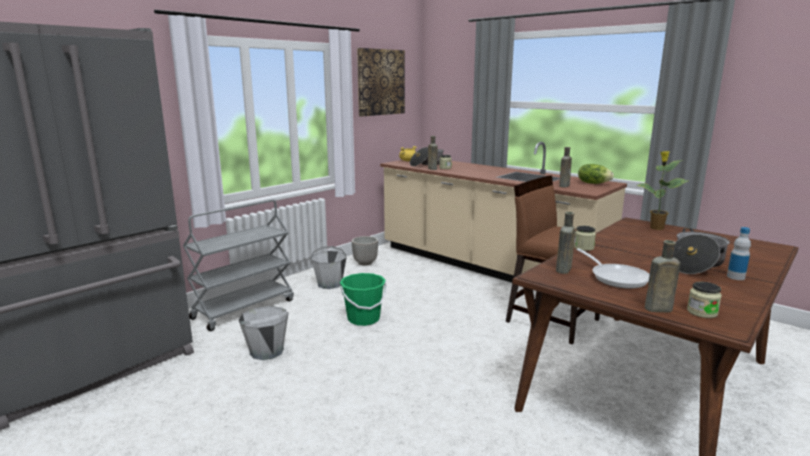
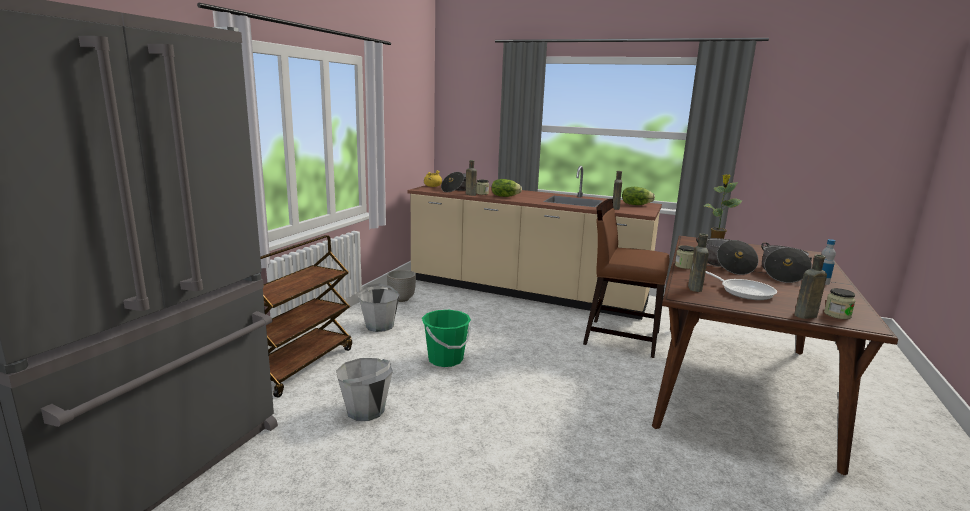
camera: 20 degrees left, 0 degrees up
grey cart [183,199,294,331] -> brown cart [260,235,352,398]
picture [357,48,405,116] -> none
none -> lettuce [491,179,522,197]
none -> cooking pot [696,237,758,275]

